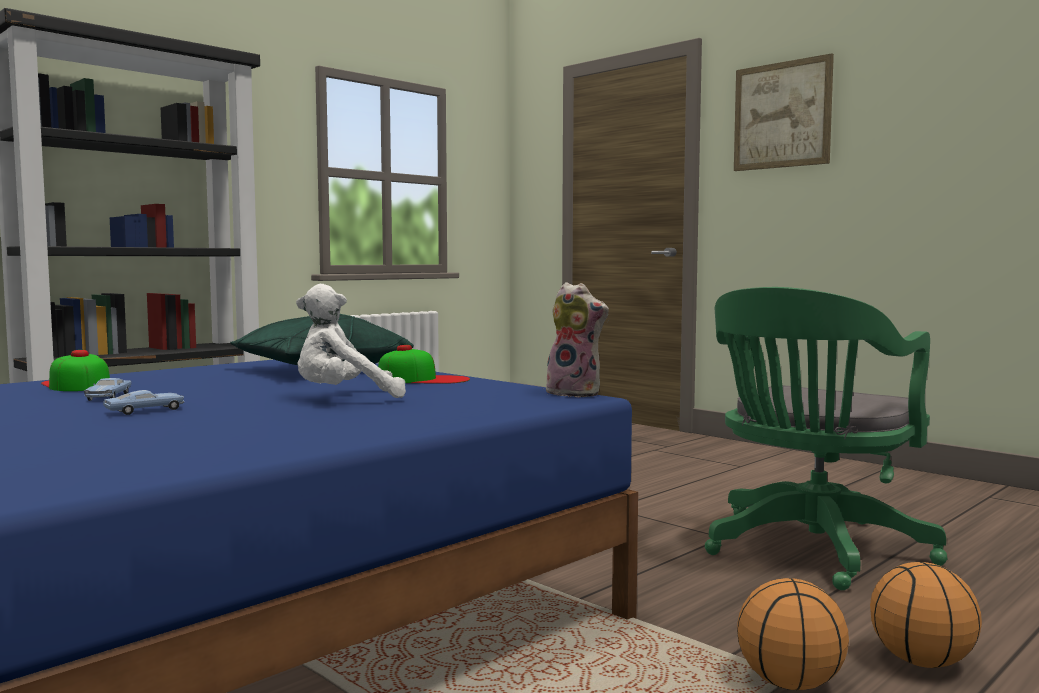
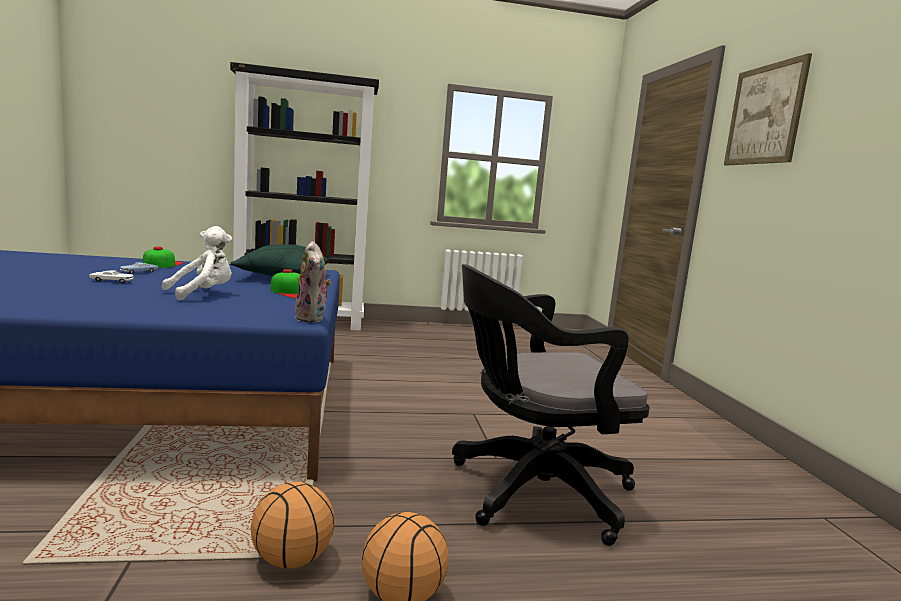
camera: 35 degrees right, 5 degrees up
blue toy car [103,390,185,415] -> white toy car [89,270,134,283]
white plush toy [296,284,406,398] -> white plush toy turned 120 degrees clockwise [162,226,232,301]
green office chair [705,287,948,590] -> black office chair [452,264,650,546]

